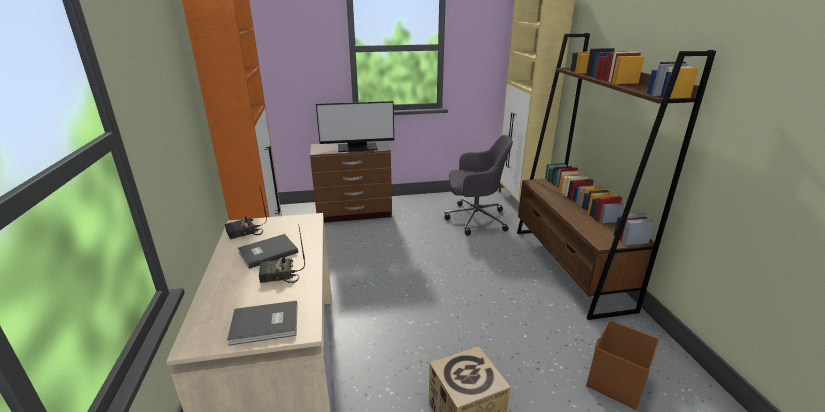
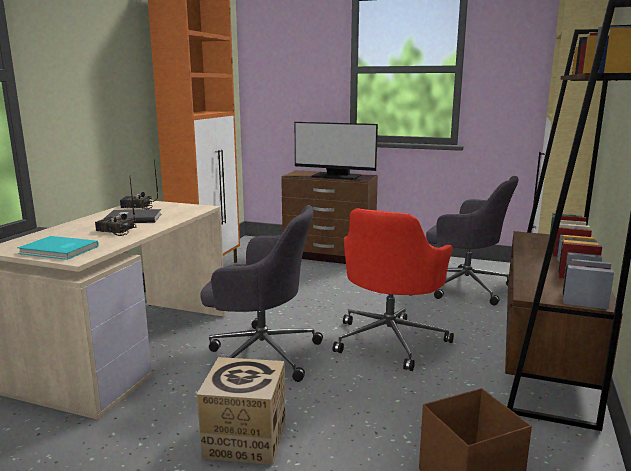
camera: 30 degrees right, 10 degrees down
grey book [227,301,297,346] -> turquoise book [17,236,99,260]
none -> grey office chair [200,205,323,382]
none -> red office chair [333,208,454,371]

